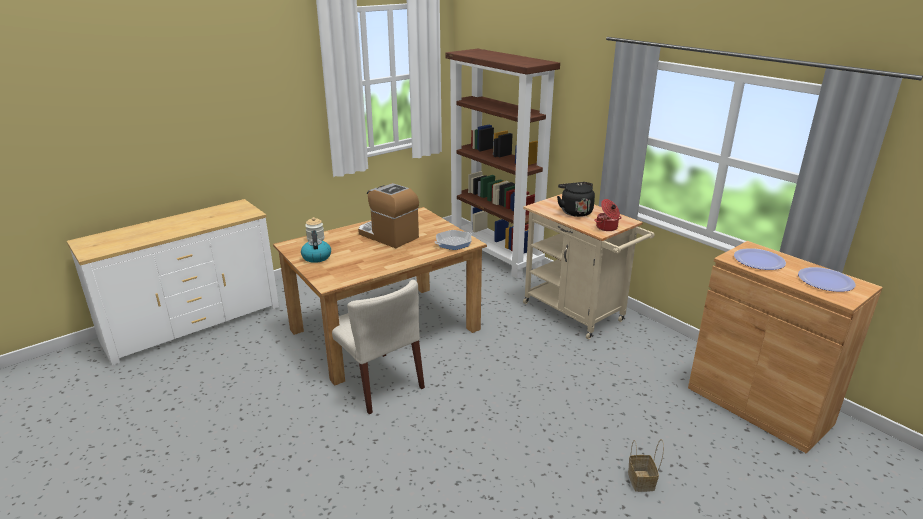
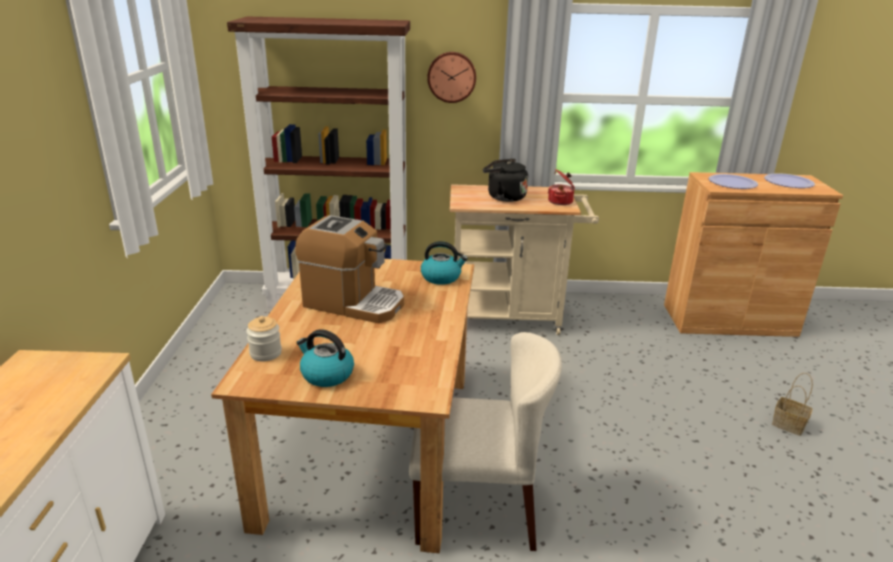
camera: 50 degrees left, 0 degrees up
coffee machine [358,183,419,248] -> coffee machine turned 150 degrees counterclockwise [295,215,404,323]
frying pan [435,230,472,250] -> kettle [421,241,468,285]
none -> wall clock [427,52,476,103]

